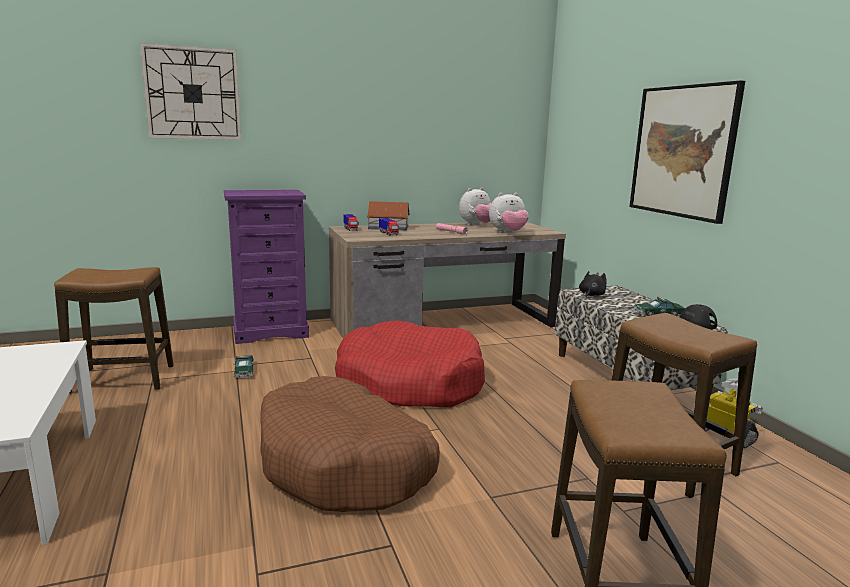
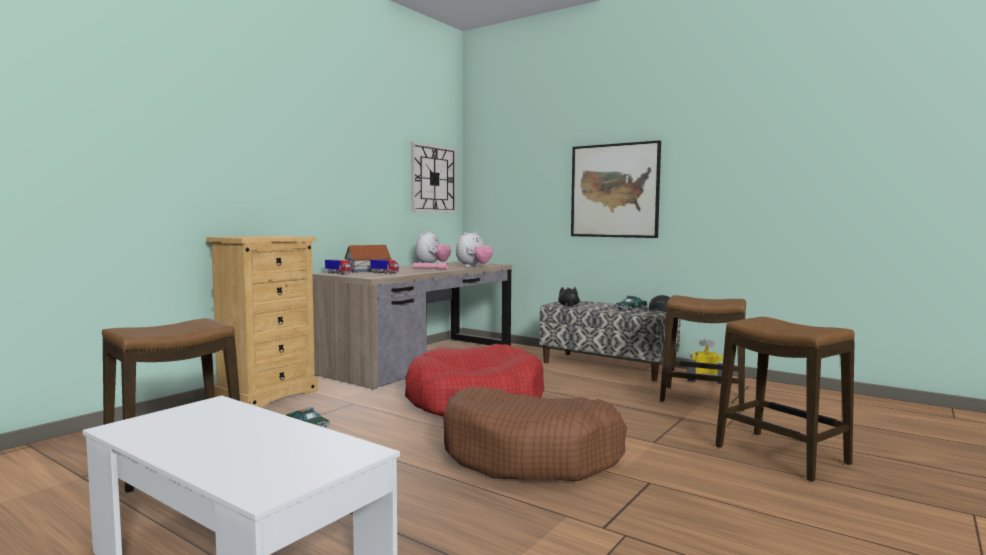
camera: 35 degrees left, 10 degrees down
wall clock [140,43,241,140] -> wall clock moved to [411,142,456,212]
purple dresser [224,190,309,344] -> beige dresser [206,236,318,407]

